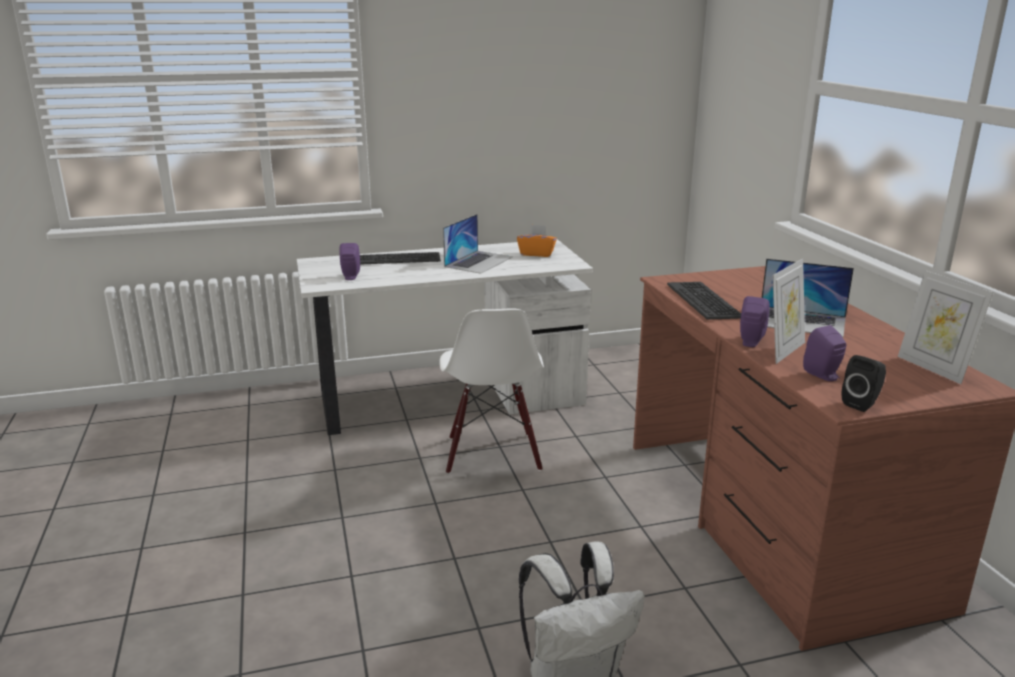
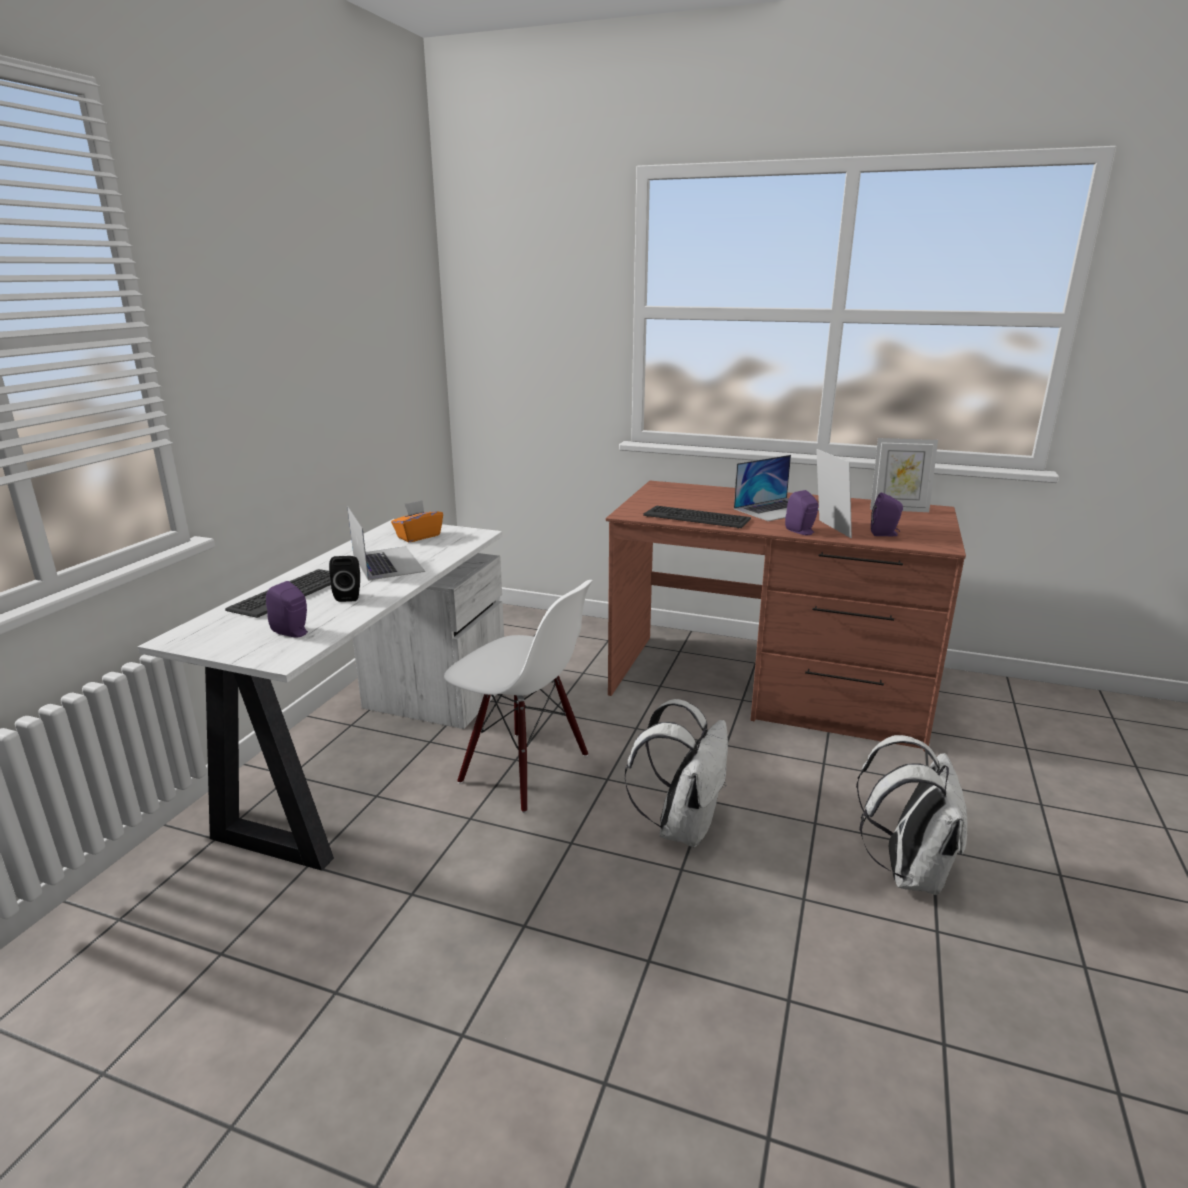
camera: 55 degrees left, 0 degrees up
black speaker [842,355,886,412] -> black speaker moved to [329,556,360,602]
none -> white backpack [625,699,728,847]

